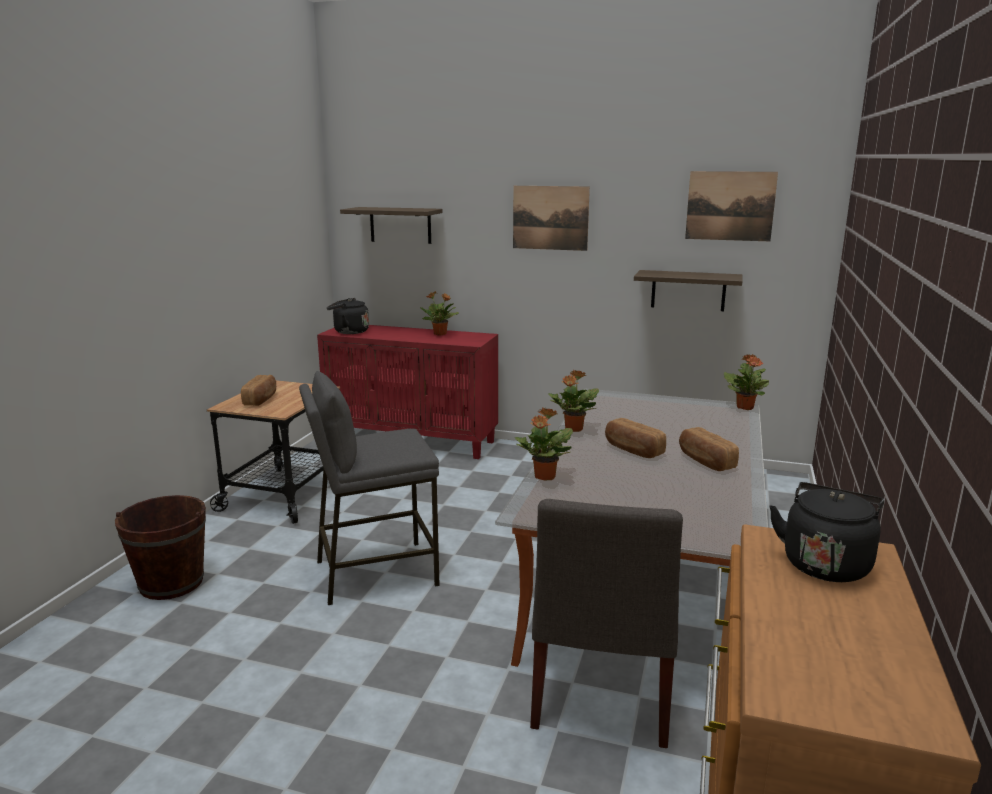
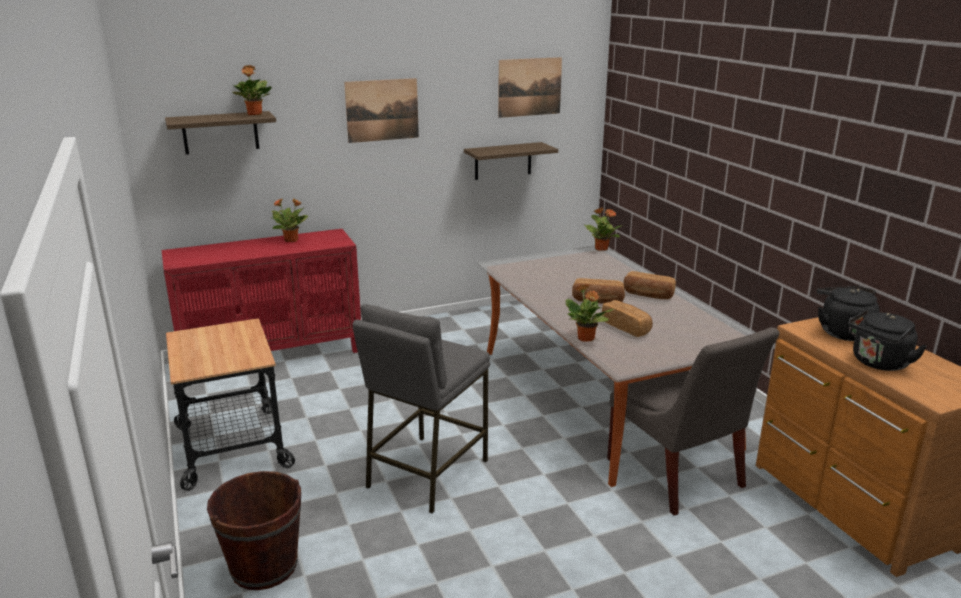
camera: 40 degrees left, 5 degrees up
bread [241,375,276,406] -> bread moved to [602,300,653,337]
black kettle [327,298,369,334] -> black kettle moved to [849,309,927,371]
potted plant [548,369,599,432] -> potted plant moved to [232,65,272,115]

